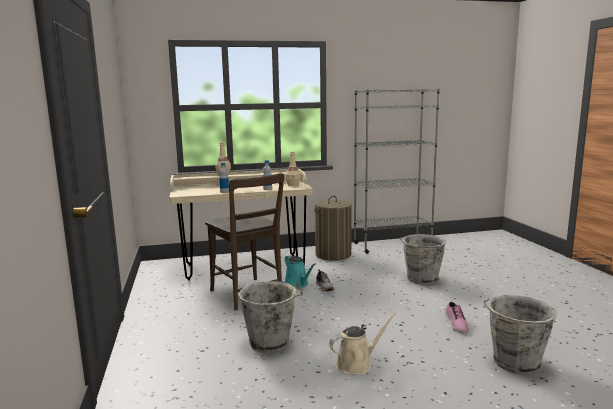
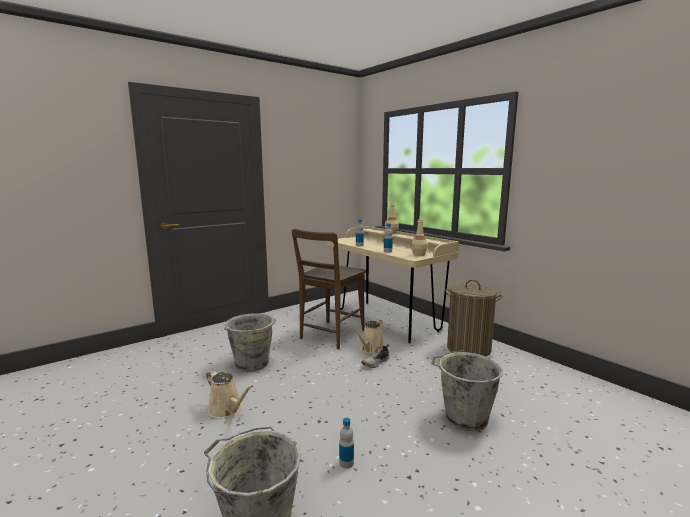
camera: 65 degrees right, 0 degrees up
turquoise watering can [285,255,316,288] -> beige watering can [354,319,384,354]
grey bookcase [354,89,440,254] -> none
shoe [446,302,469,333] -> bottle [339,418,354,468]

